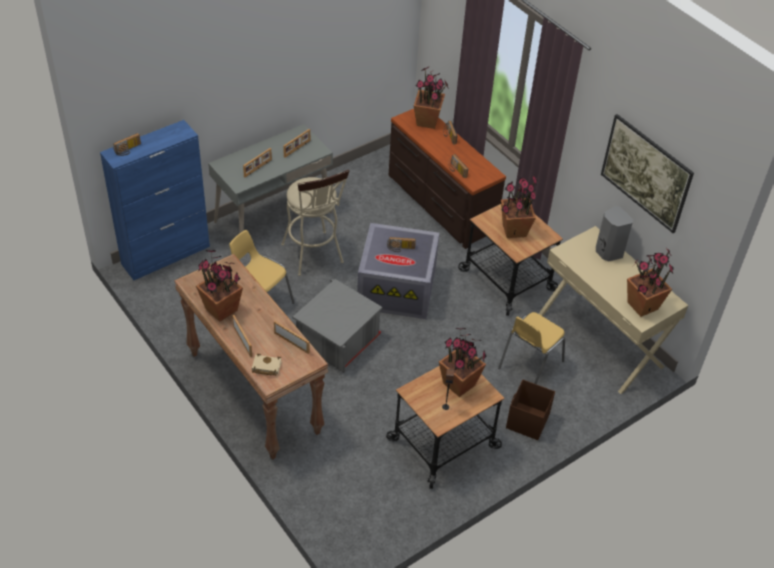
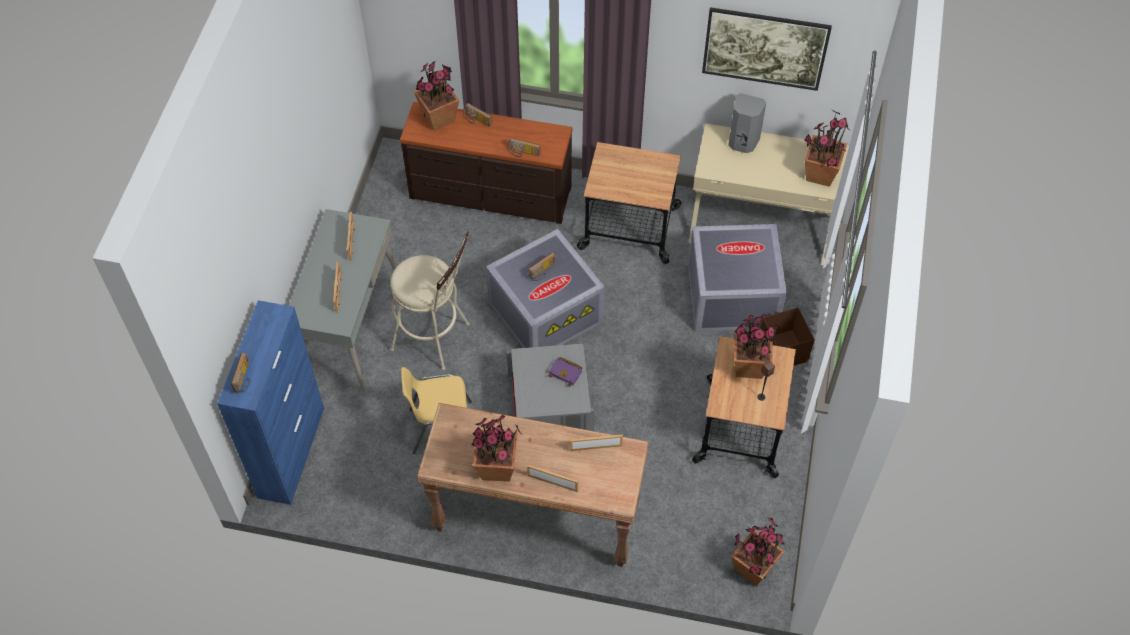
camera: 40 degrees left, 10 degrees up
beige book [252,354,282,376] -> none
yellow chair [498,312,565,384] -> grey storage box [688,224,787,331]
potted plant [501,175,538,238] -> potted plant moved to [731,518,785,586]
none -> purple book [548,357,582,387]

